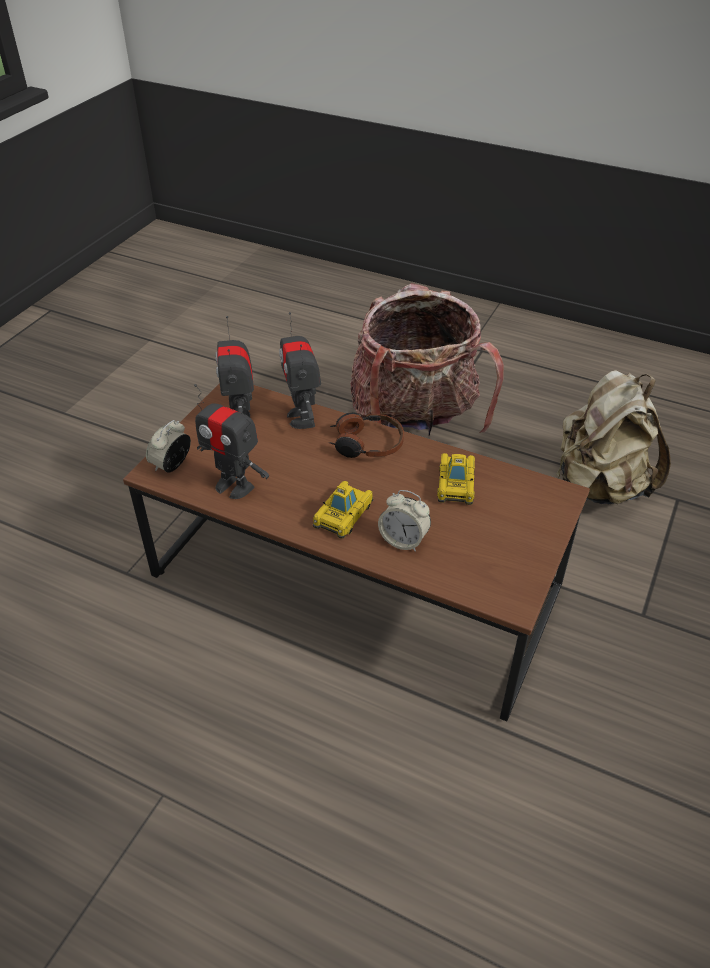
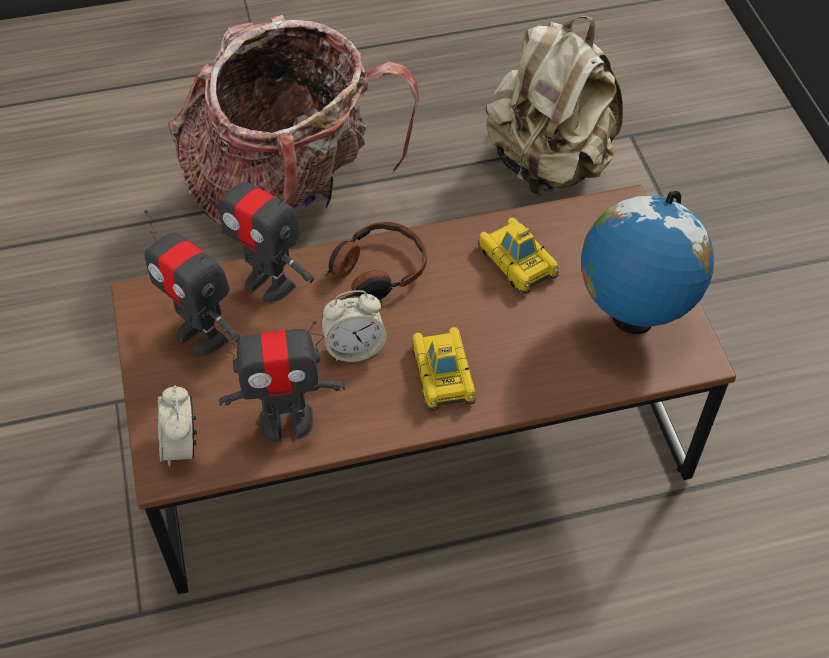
camera: 40 degrees left, 10 degrees up
alarm clock [378,490,431,552] -> alarm clock moved to [321,290,387,362]
none -> globe [581,191,714,334]

